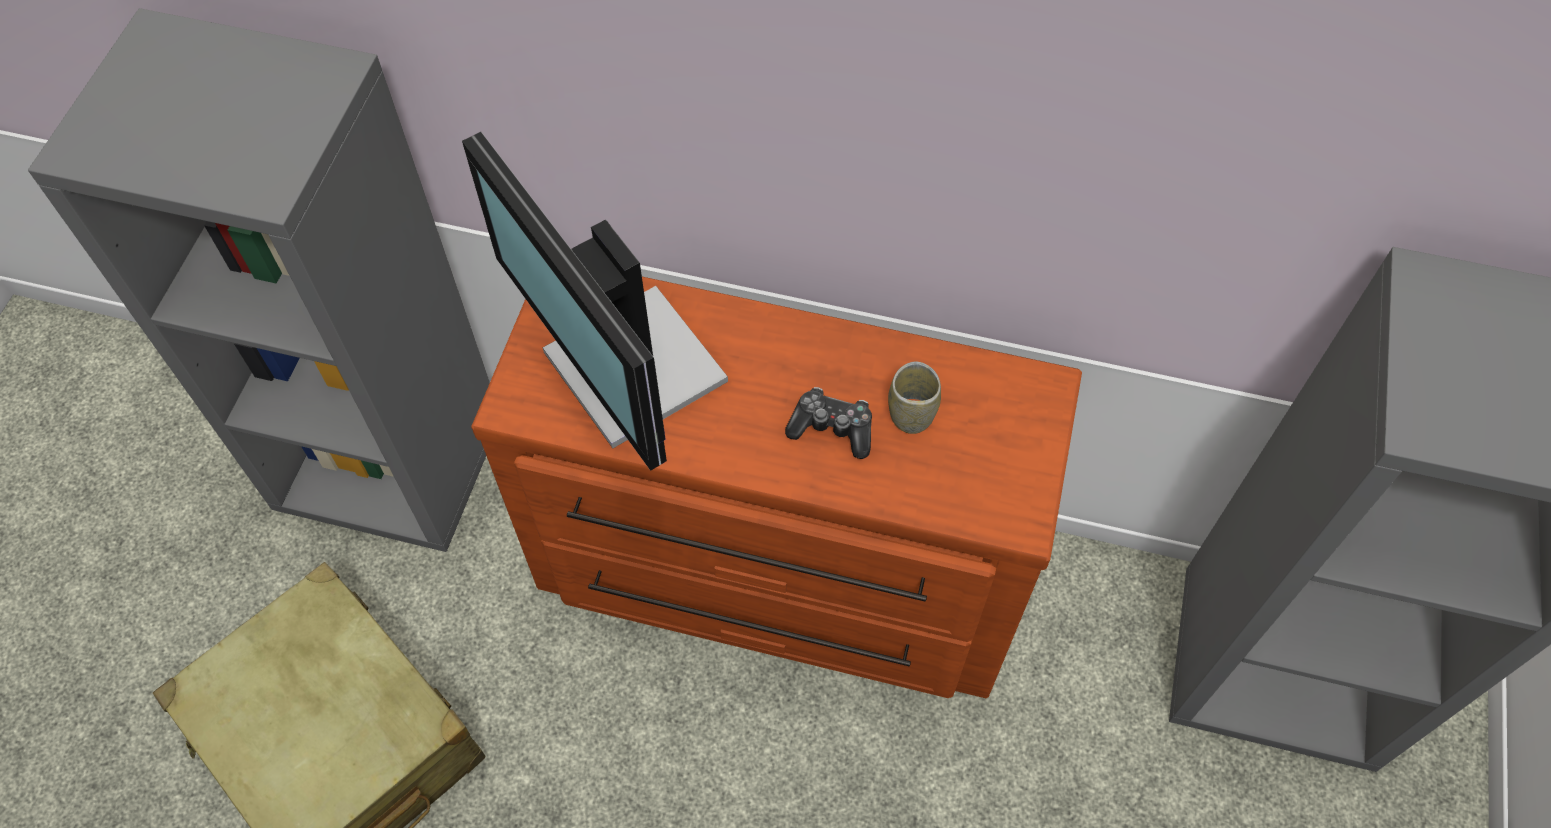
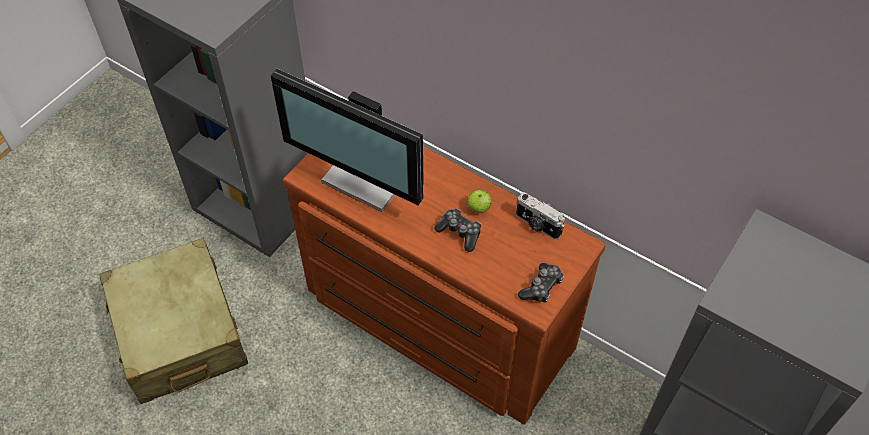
camera: 20 degrees right, 5 degrees down
monitor [462,132,728,471] -> monitor turned 45 degrees counterclockwise [271,69,424,212]
cup [888,362,941,434] -> none
none -> apple [467,190,492,213]
none -> camera [516,192,565,240]
none -> game controller [518,263,564,303]

